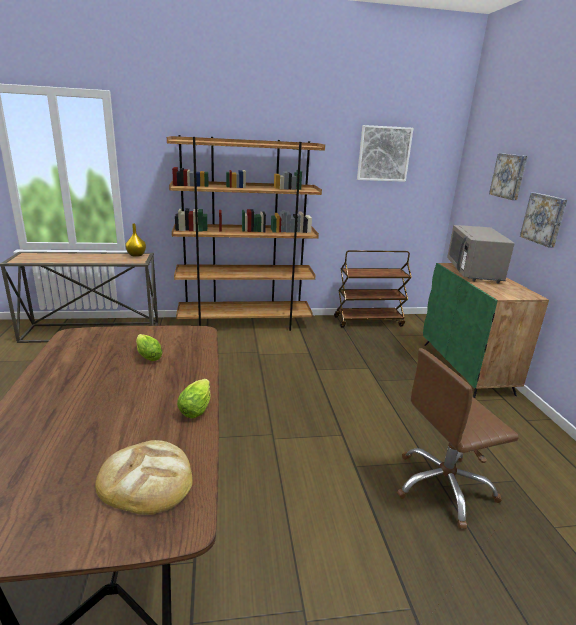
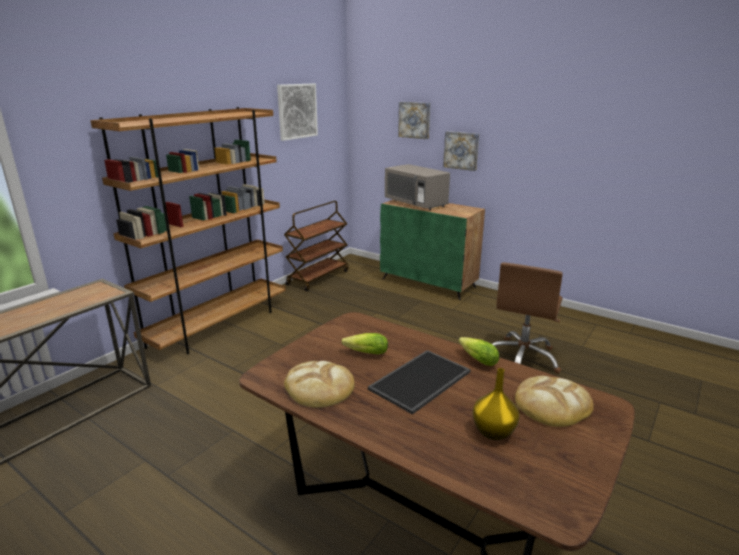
camera: 45 degrees left, 0 degrees up
yellow vase [125,224,146,257] -> yellow vase moved to [473,368,520,440]
none -> bread [284,361,355,408]
none -> tray [368,350,471,415]

